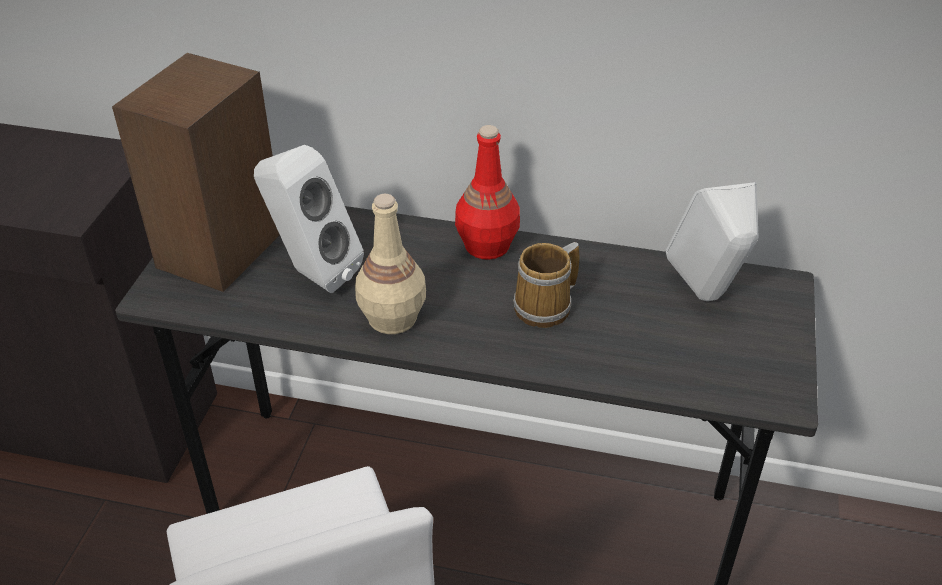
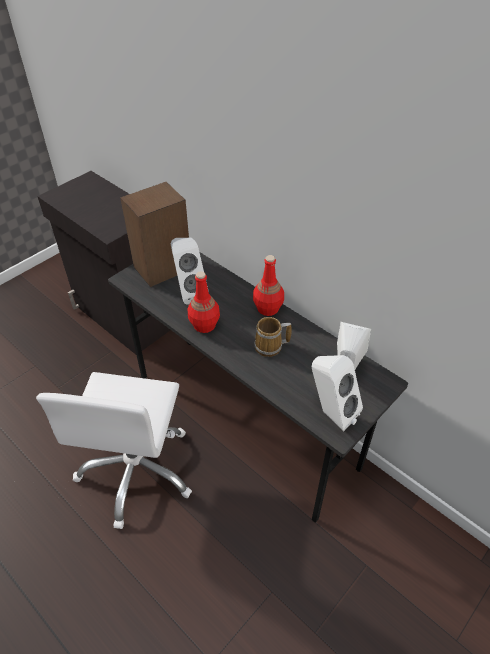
camera: 30 degrees right, 5 degrees up
beige bottle [355,194,426,334] -> red bottle [188,271,220,333]
none -> white speaker [312,355,363,432]

